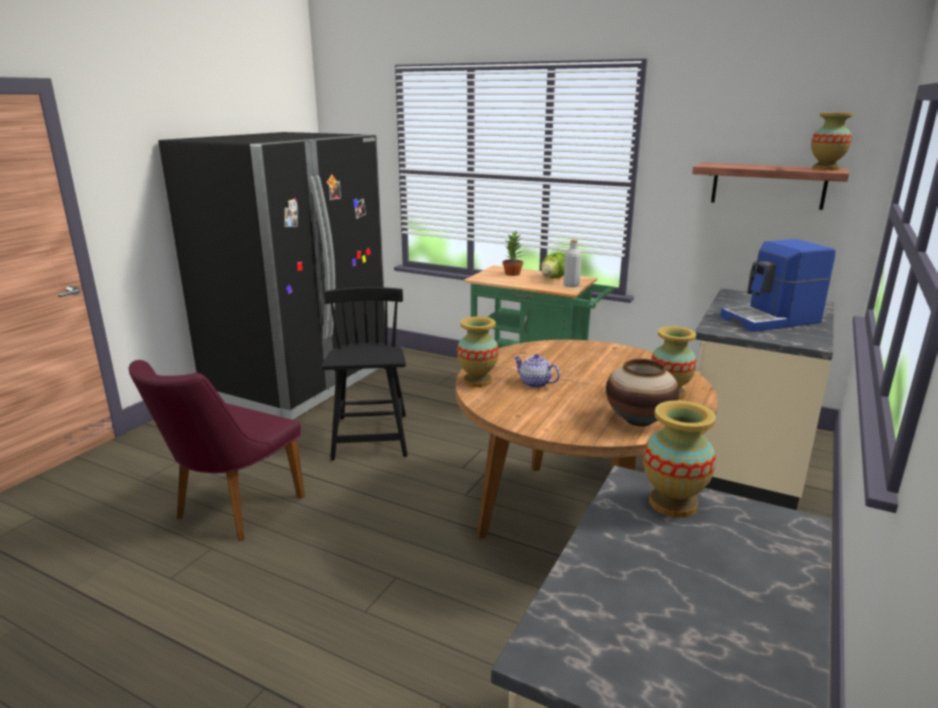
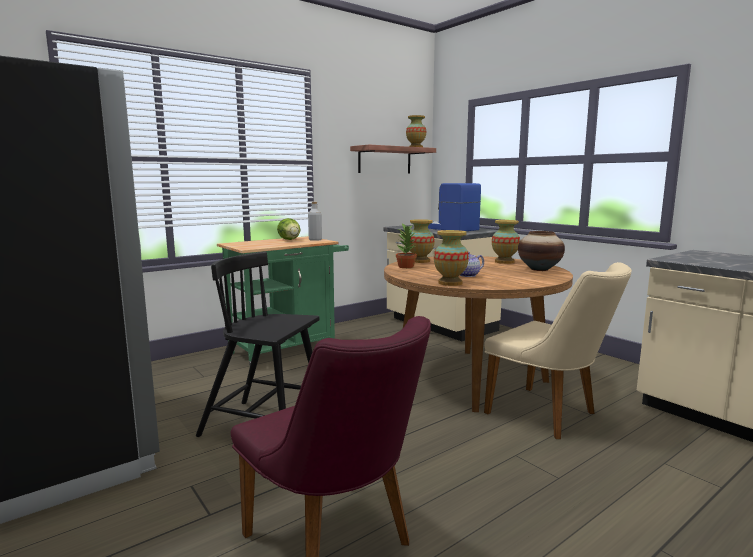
camera: 65 degrees left, 10 degrees down
potted plant [502,231,524,276] -> potted plant moved to [396,223,417,268]
vase [643,400,716,518] -> vase moved to [410,219,435,263]
coffee machine [720,239,836,332] -> coffee machine turned 135 degrees clockwise [428,183,481,231]
none -> beige chair [484,262,632,439]

